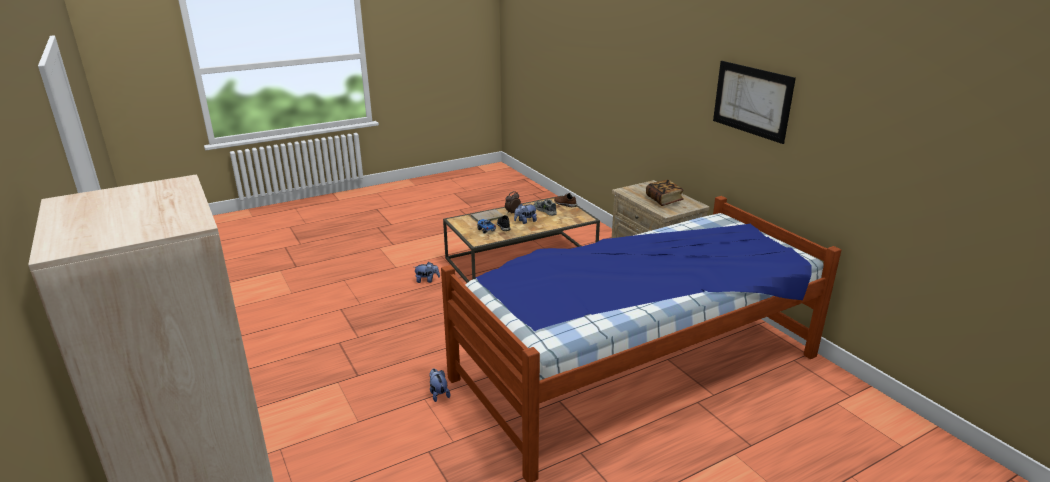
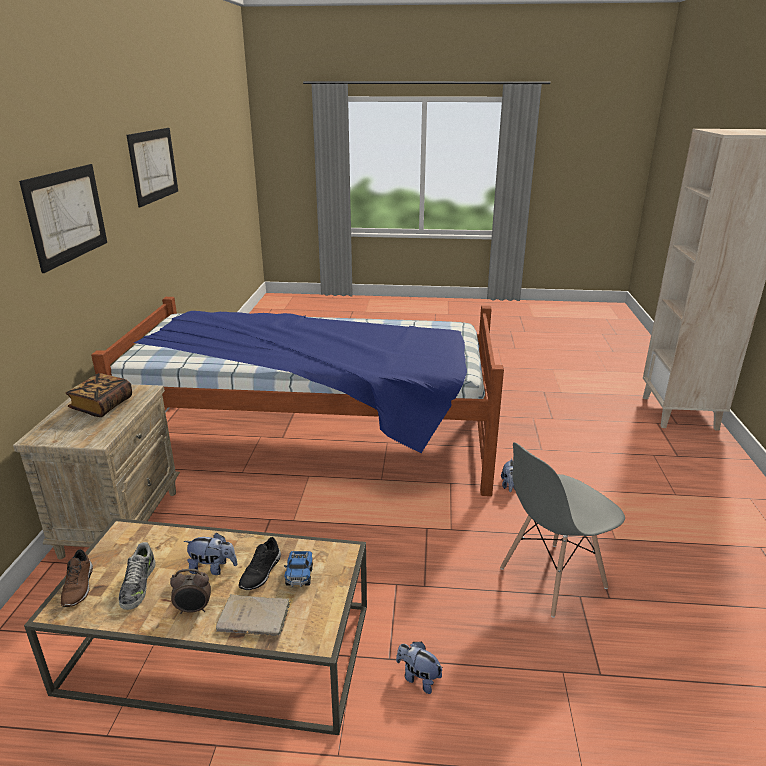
camera: 145 degrees left, 0 degrees up
none -> picture [126,128,178,207]
none -> grey chair [500,442,625,618]

